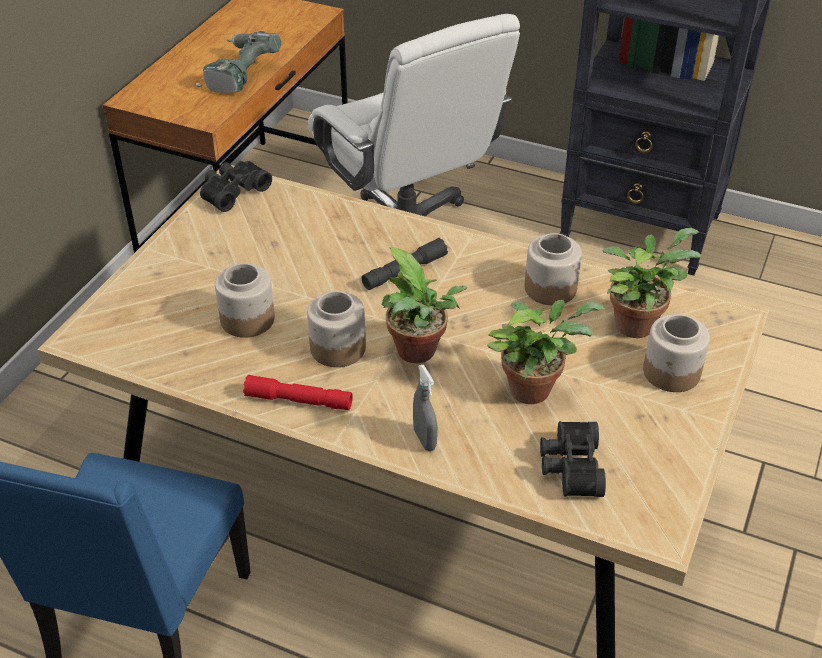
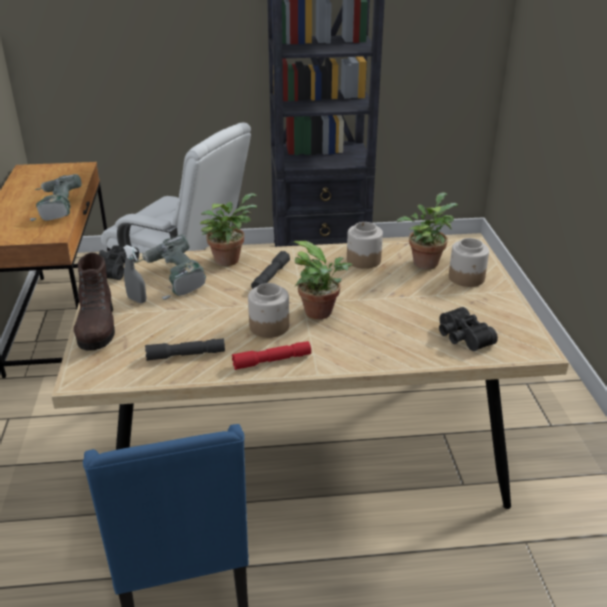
camera: 30 degrees left, 10 degrees down
jar [215,263,275,338] -> none
grey spray bottle [413,365,438,451] -> grey spray bottle moved to [123,245,146,303]
potted plant [487,300,605,404] -> potted plant moved to [200,193,257,266]
none -> brown boot [74,253,115,351]
none -> power drill [134,235,206,300]
none -> grey flashlight [145,339,225,361]

